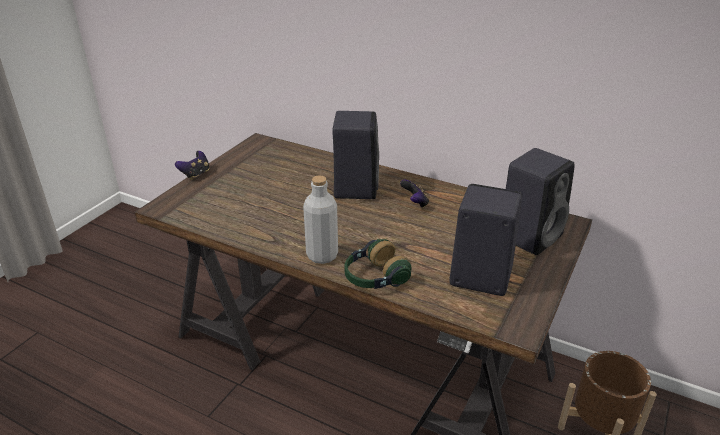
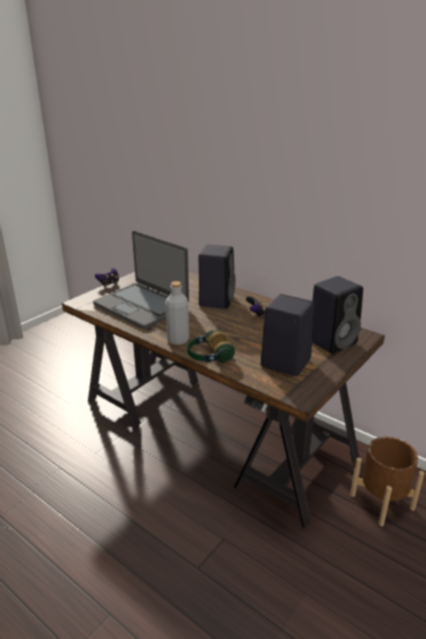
camera: 10 degrees right, 5 degrees down
none -> laptop [93,231,189,329]

